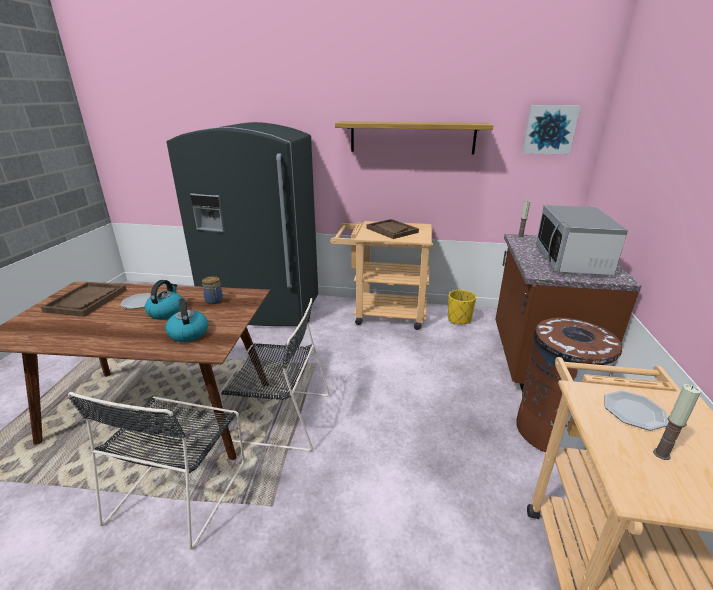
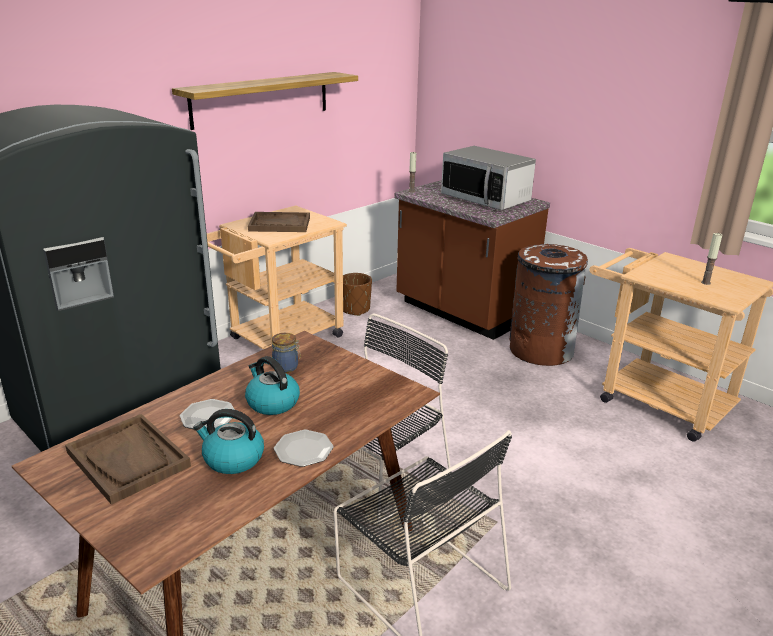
camera: 55 degrees left, 0 degrees up
kettle [165,298,208,342] -> kettle moved to [193,409,264,474]
yellow planter [448,290,476,324] -> brown planter [343,273,372,316]
picture [522,105,581,154] -> none
plate [605,390,668,430] -> plate moved to [274,430,334,467]

